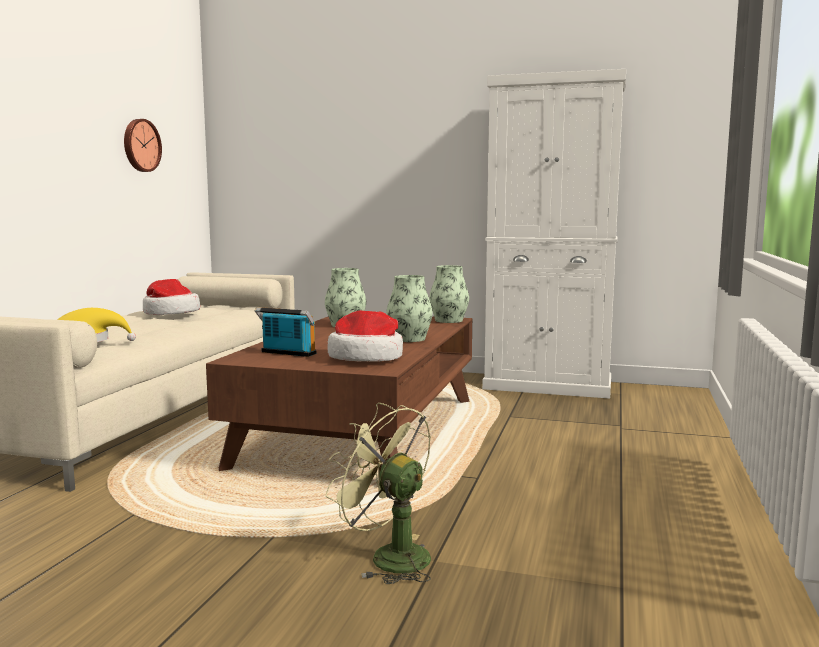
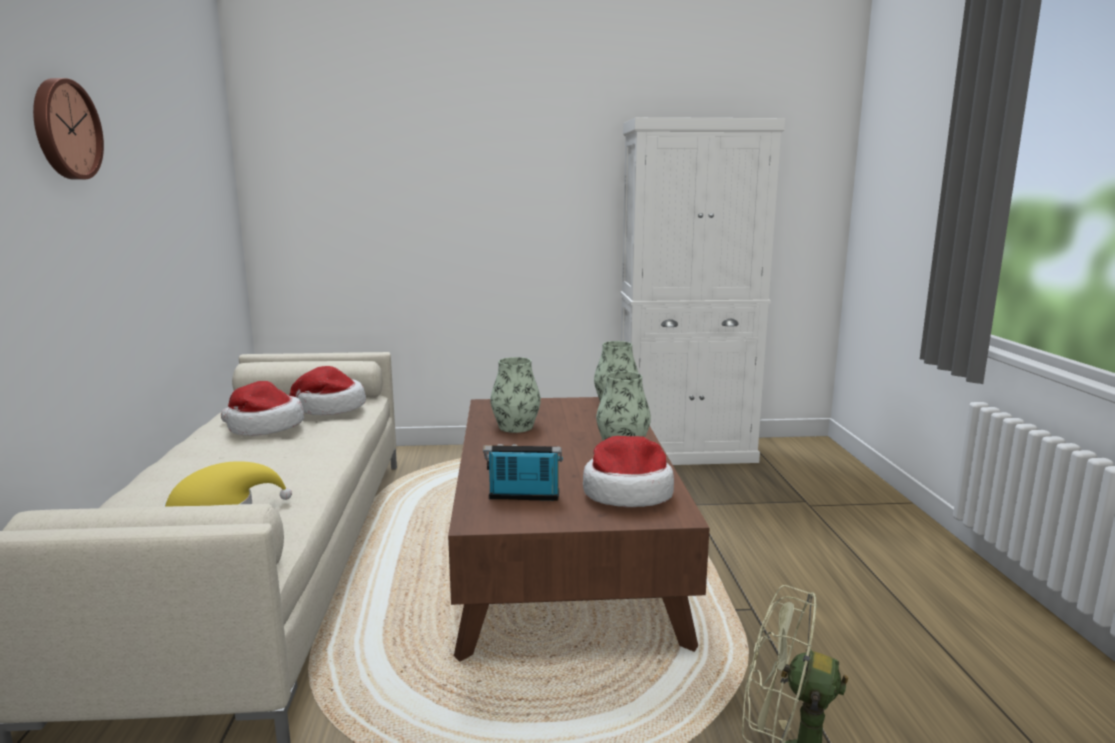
camera: 20 degrees left, 5 degrees up
wall clock [124,119,162,172] -> wall clock moved to [33,78,104,180]
none -> hat [288,366,366,415]

